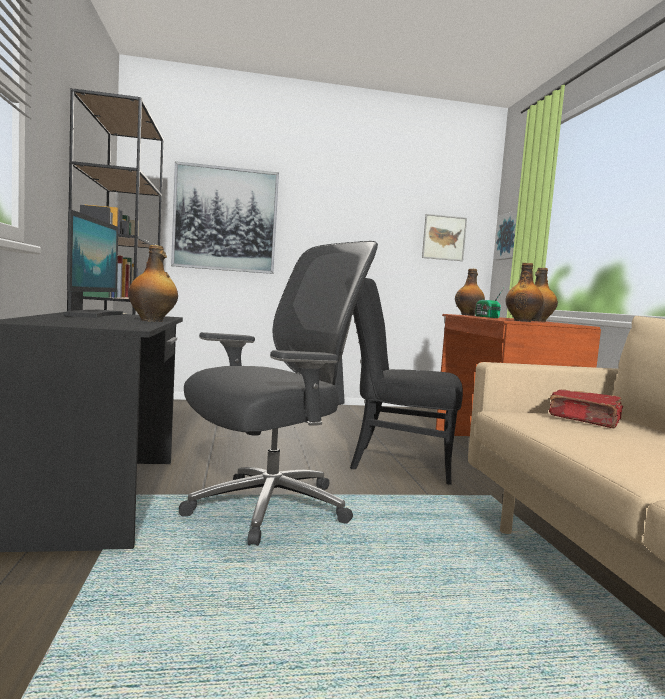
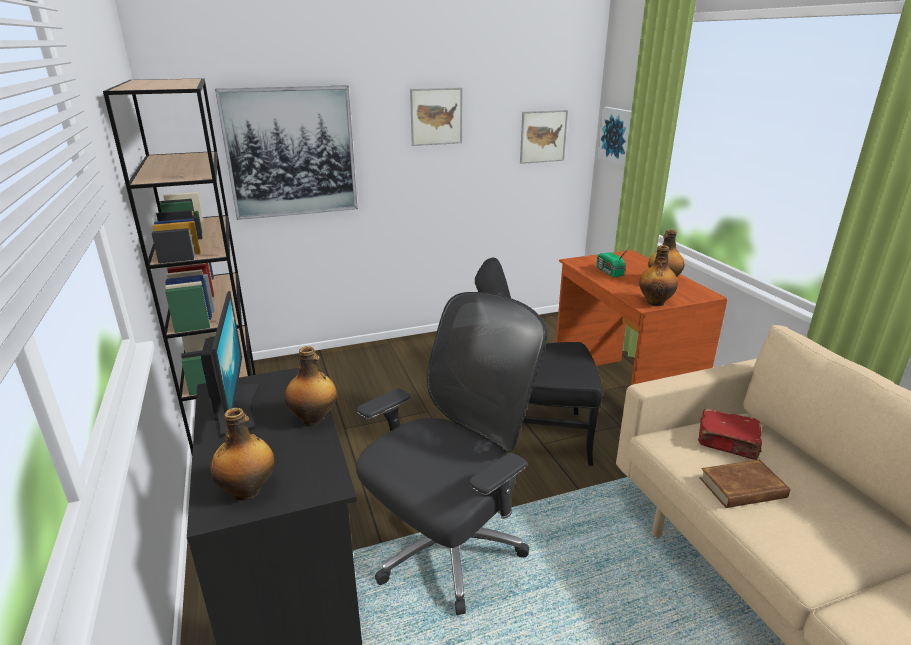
camera: 10 degrees left, 20 degrees up
bottle [455,269,485,316] -> bottle moved to [210,408,274,501]
none -> picture [410,87,462,146]
none -> brown book [699,460,791,508]

